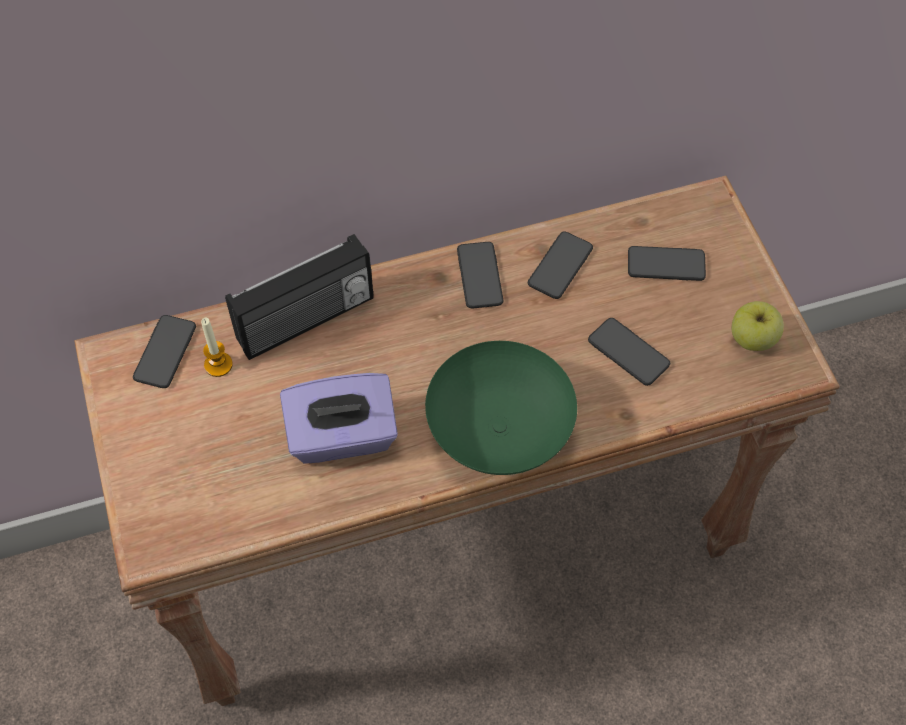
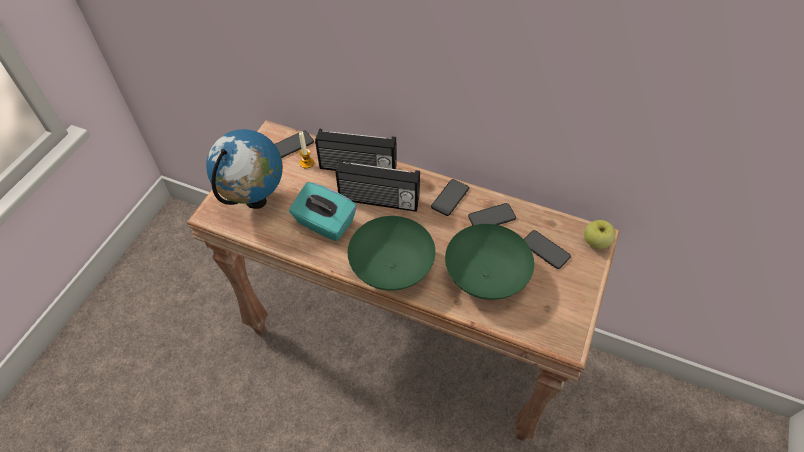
camera: 40 degrees right, 5 degrees down
purple tissue box [280,373,398,464] -> turquoise tissue box [289,182,357,241]
phone [588,318,670,386] -> green bowl [445,224,534,300]
apple [731,301,784,351] -> apple moved to [584,220,616,249]
none -> globe [206,129,283,209]
none -> radio [336,160,420,212]

